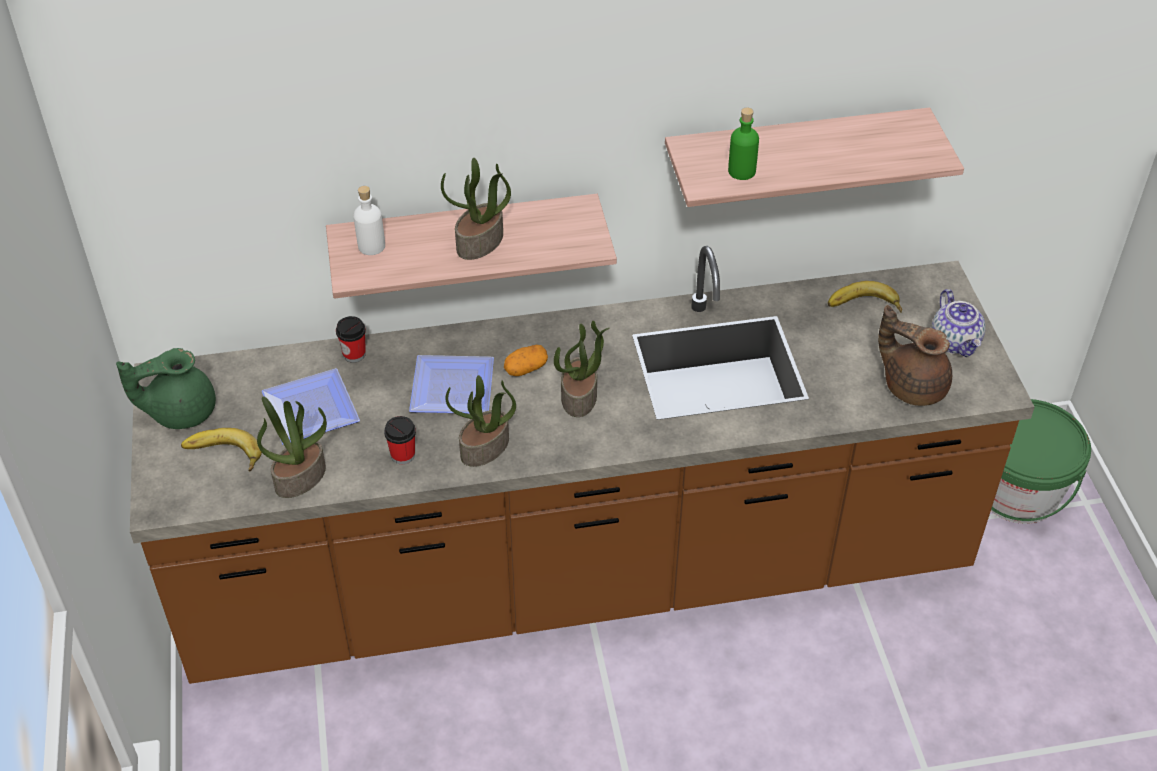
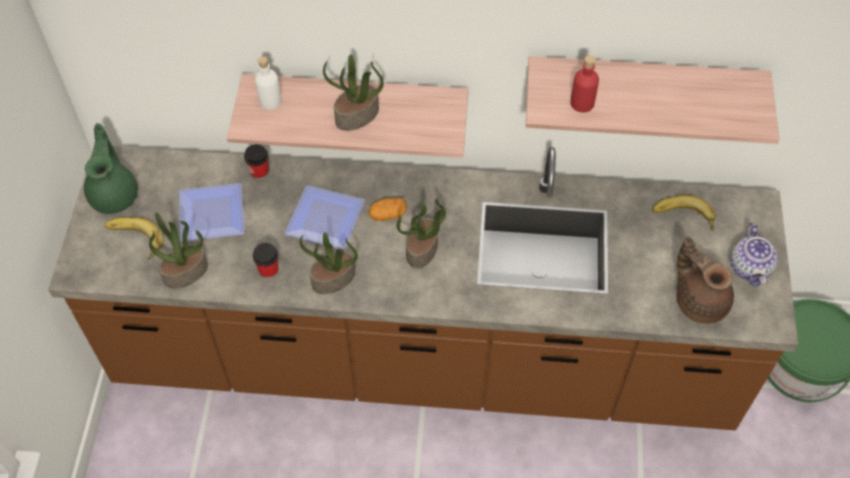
camera: 15 degrees right, 10 degrees up
green teapot [116,348,216,429] -> green teapot turned 90 degrees clockwise [84,123,138,214]
green bottle [728,108,759,180] -> red bottle [570,55,599,113]

